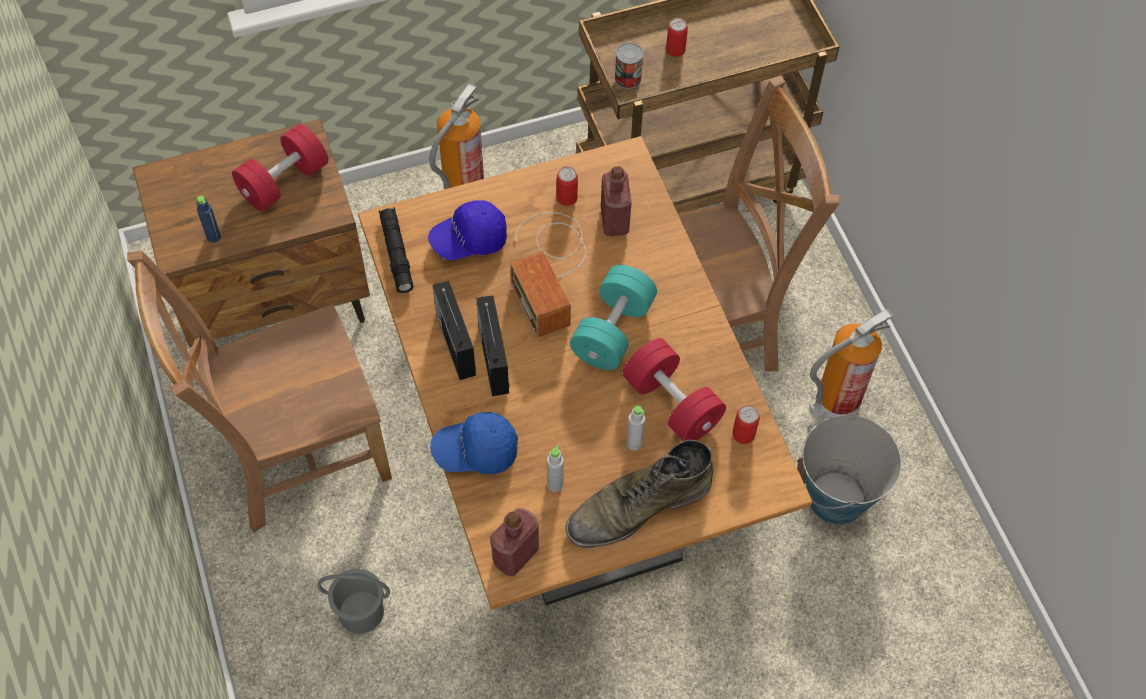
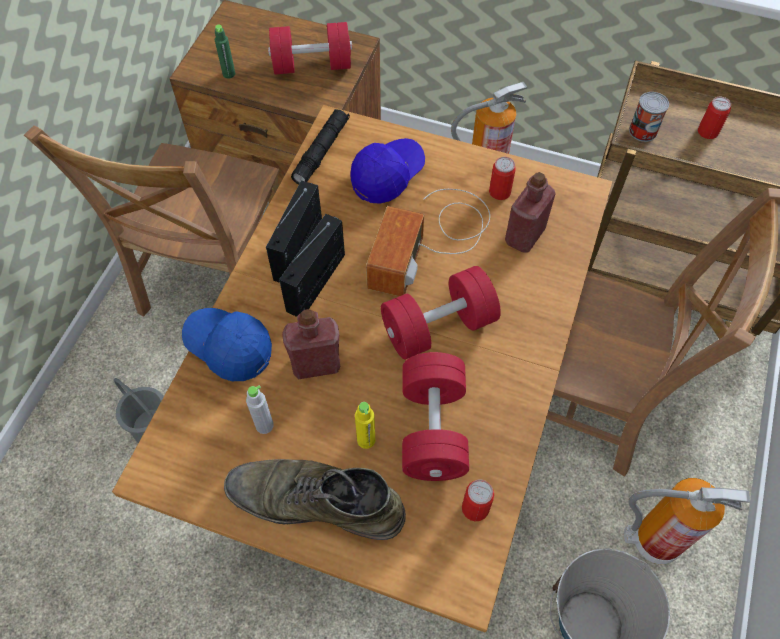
camera: 40 degrees right, 0 degrees up
brown chair [127,251,392,533] -> brown chair turned 90 degrees counterclockwise [24,126,280,317]
blue bottle [197,196,221,243] -> green bottle [215,25,235,78]
blue cap [428,200,507,260] -> blue cap turned 120 degrees clockwise [350,138,425,204]
red bottle [490,508,539,576] -> red bottle moved to [282,309,340,380]
turquoise dumbbell [570,265,657,370] -> red dumbbell [381,266,501,360]
grey bottle [626,406,645,450] -> yellow bottle [355,402,375,449]

